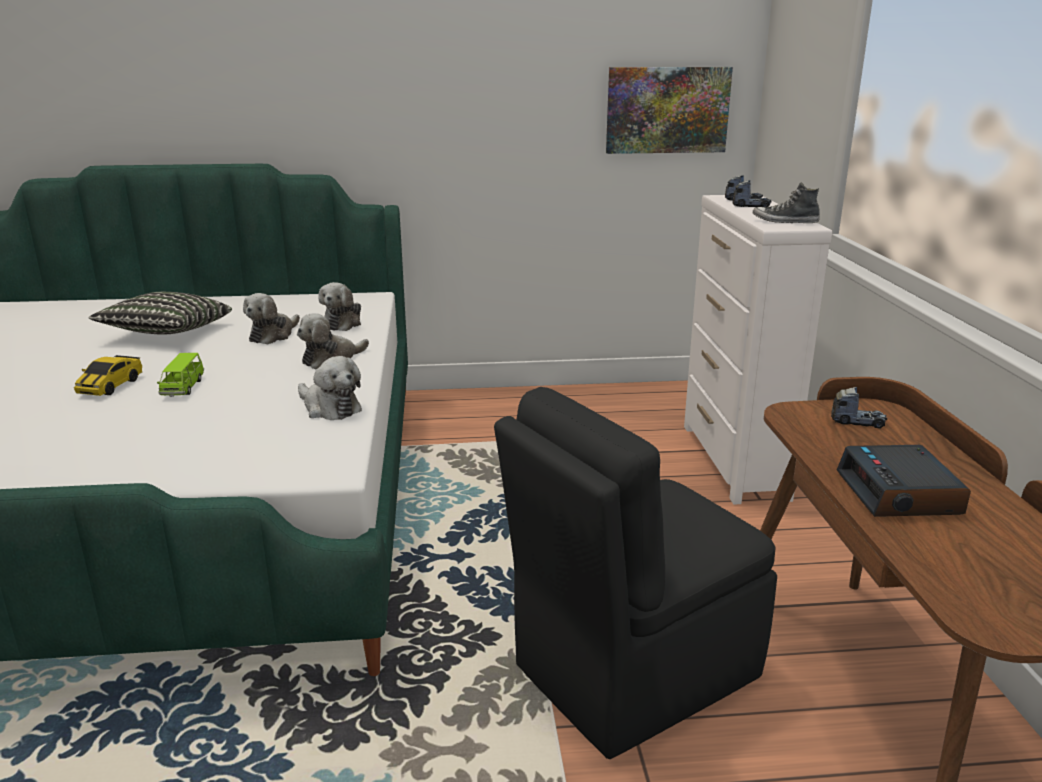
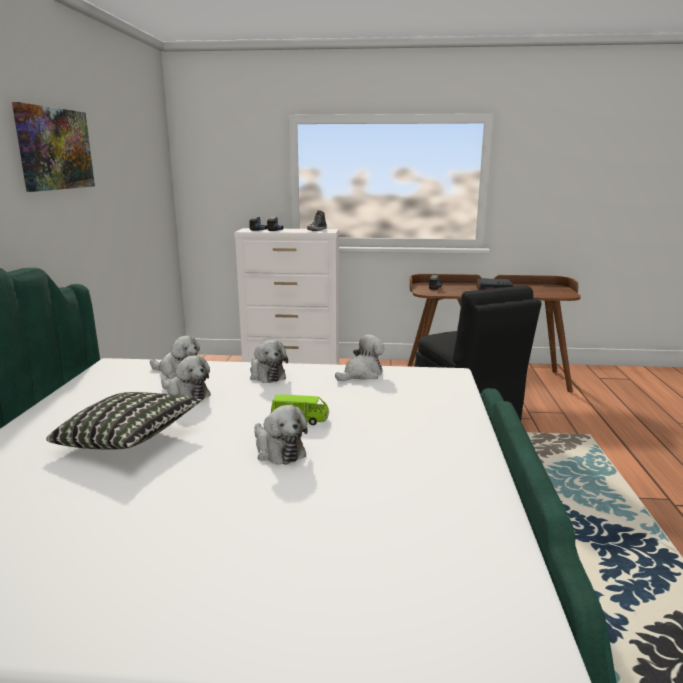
camera: 80 degrees left, 5 degrees down
toy car [74,355,142,396] -> plush toy [254,405,308,465]
picture [606,67,733,154] -> picture moved to [12,102,95,192]

